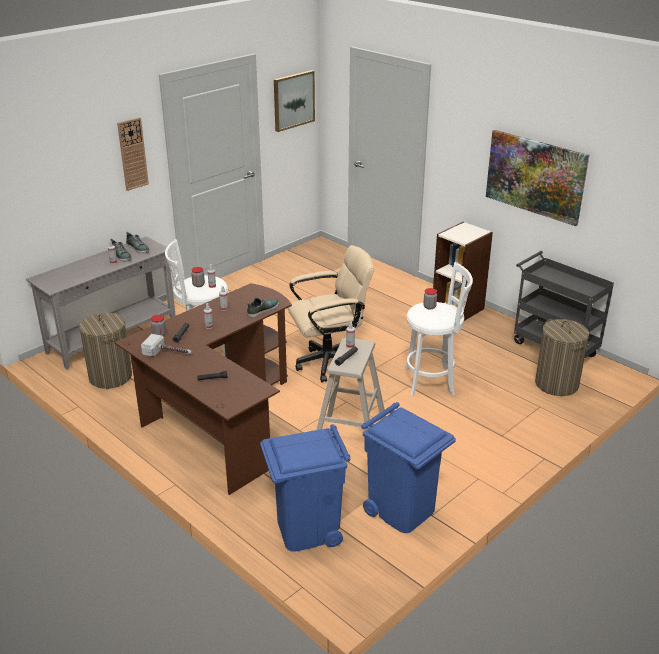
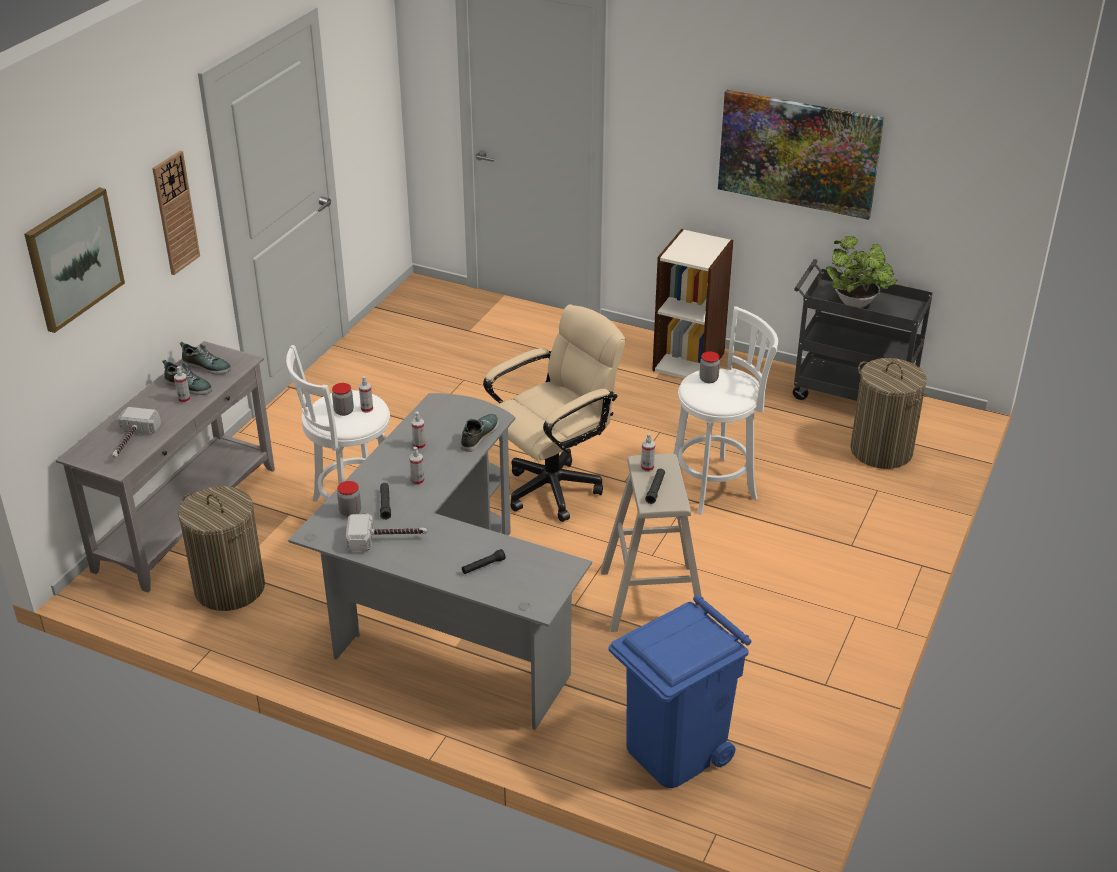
camera: 20 degrees left, 5 degrees up
brown desk [115,283,292,495] -> grey desk [288,393,592,730]
picture [274,70,315,132] -> picture moved to [24,187,125,333]
blue trash can [361,402,456,533] -> none
none -> hammer [112,407,161,459]
none -> potted plant [826,236,897,308]

